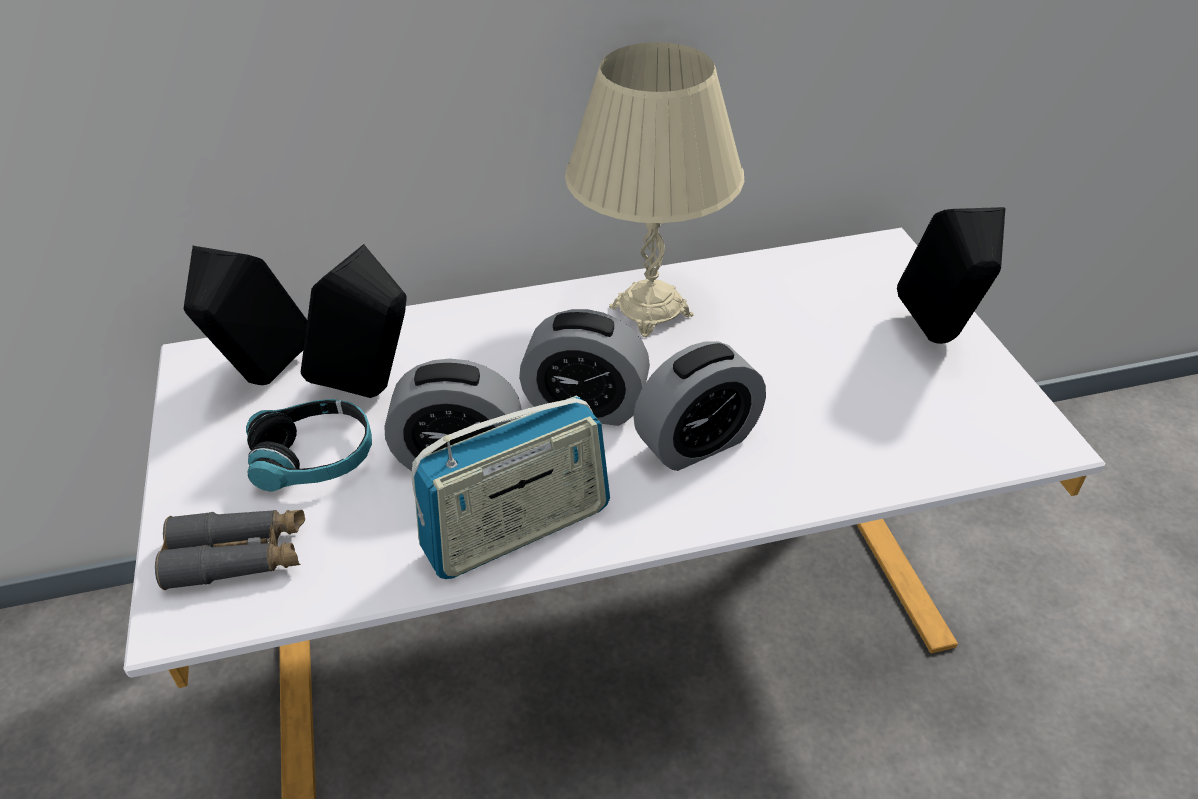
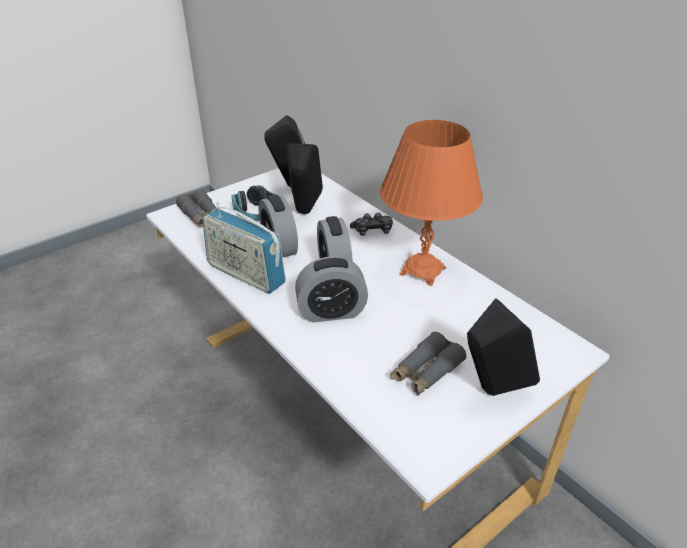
camera: 65 degrees right, 5 degrees down
beige table lamp [565,42,744,337] -> orange table lamp [380,120,483,286]
alarm clock [634,341,766,471] -> alarm clock turned 45 degrees counterclockwise [295,256,368,322]
none -> game controller [350,213,393,236]
none -> grey binoculars [390,332,466,396]

